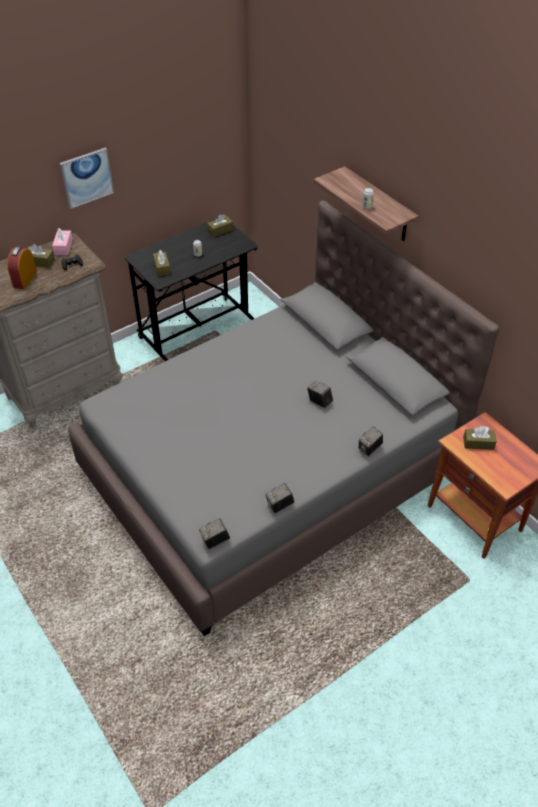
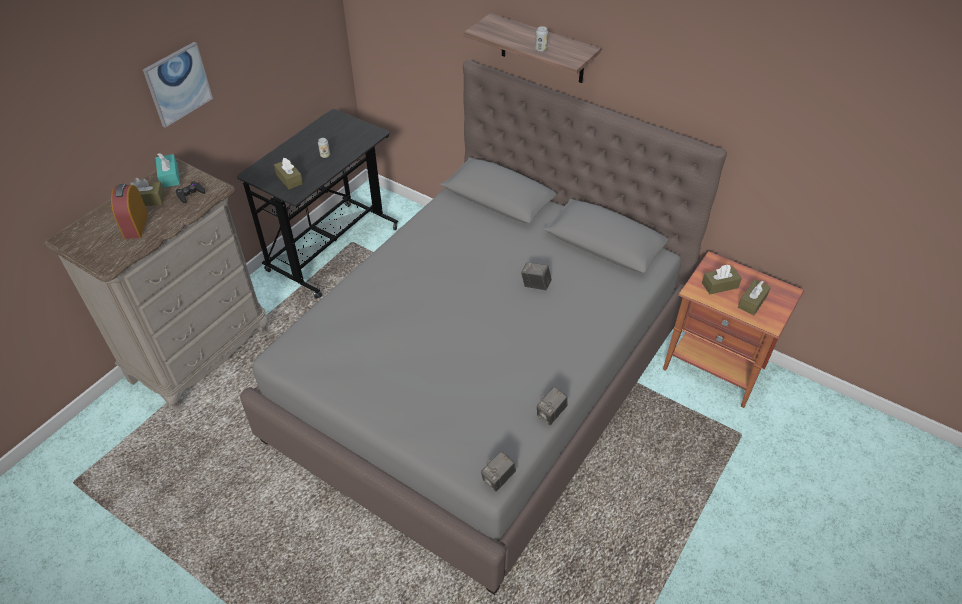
camera: 20 degrees left, 0 degrees up
pink tissue box [52,228,73,255] -> turquoise tissue box [156,153,180,188]
brown tissue box [207,214,233,237] -> brown tissue box moved to [738,279,771,315]
camera [359,426,383,456] -> none

